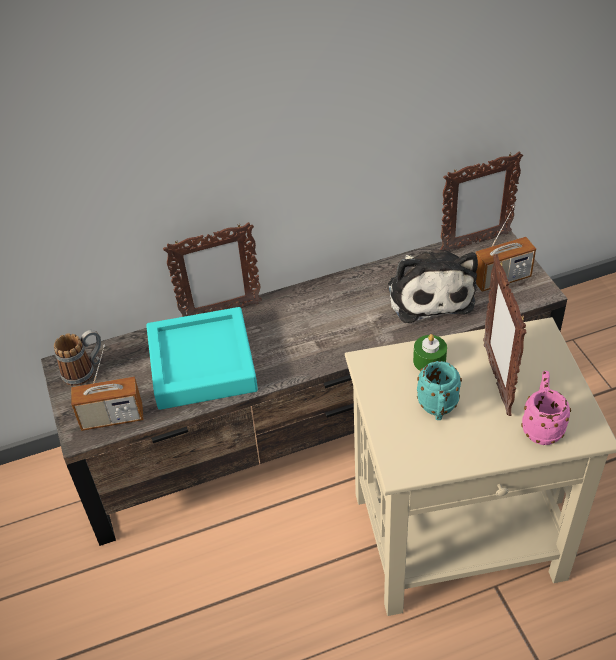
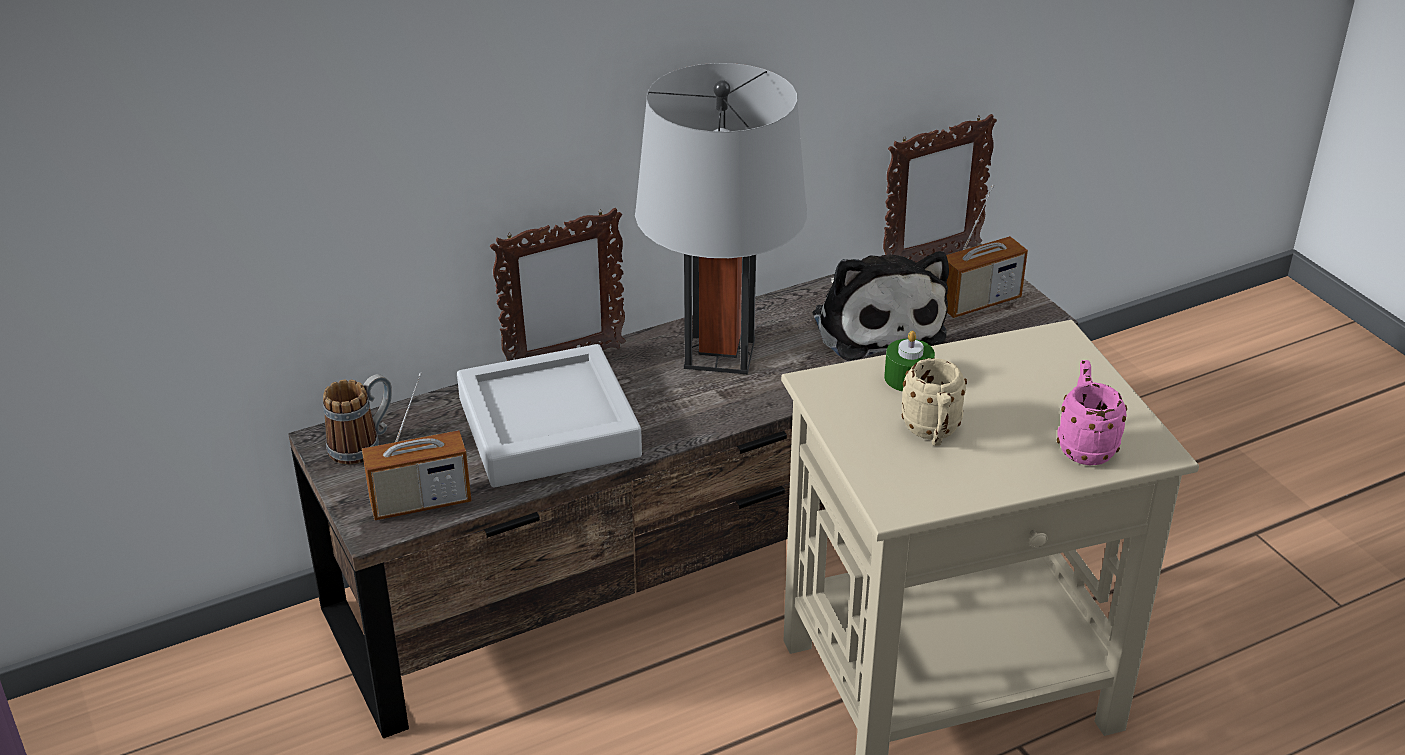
camera: 10 degrees left, 10 degrees down
turquoise tray [146,307,258,410] -> grey tray [457,344,642,488]
turquoise mug [417,361,462,420] -> beige mug [902,358,967,446]
picture frame [483,254,527,416] -> none
none -> grey table lamp [635,63,807,374]

